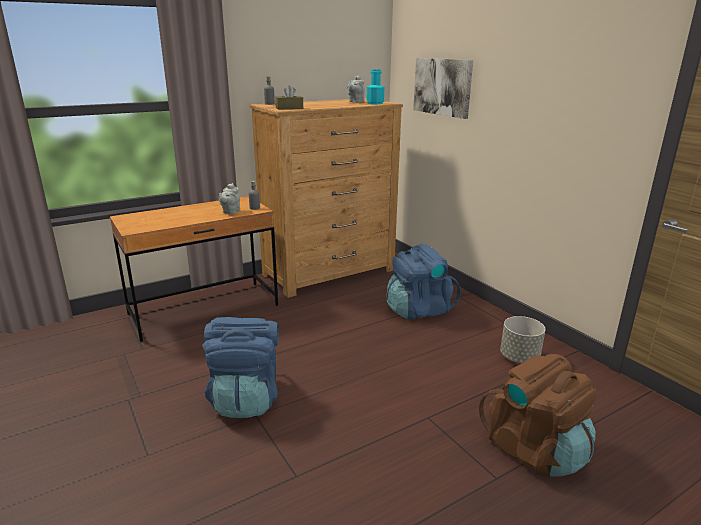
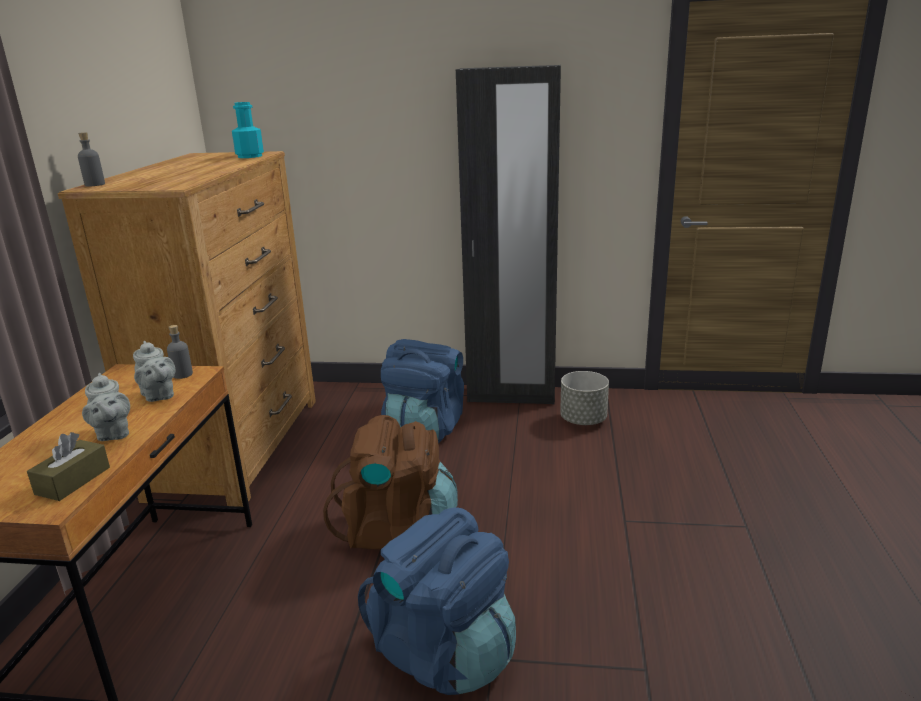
camera: 50 degrees left, 0 degrees up
brown tissue box [275,85,303,110] -> brown tissue box moved to [27,432,110,501]
grey teapot [347,76,365,103] -> grey teapot moved to [82,373,130,441]
picture [413,58,473,119] -> none
brown backpack [479,354,597,477] -> brown backpack moved to [323,415,458,549]
none -> black wardrobe [456,65,561,405]

